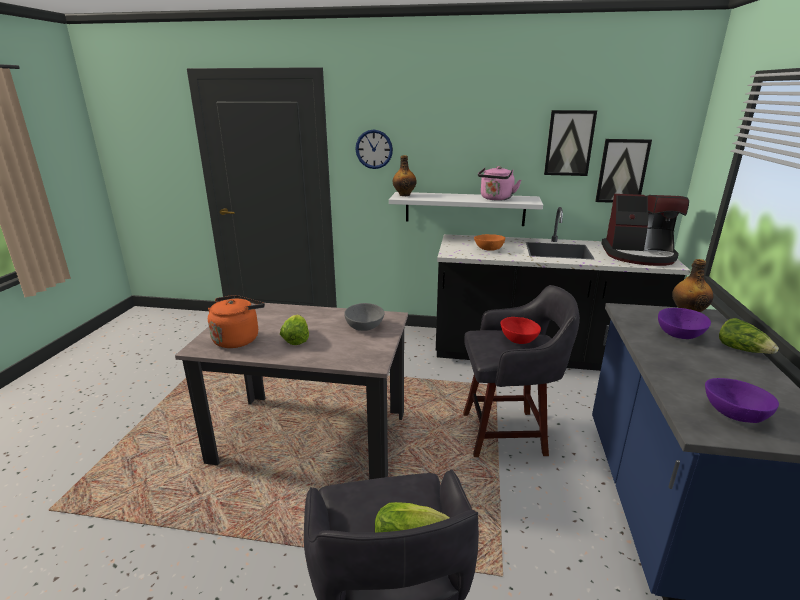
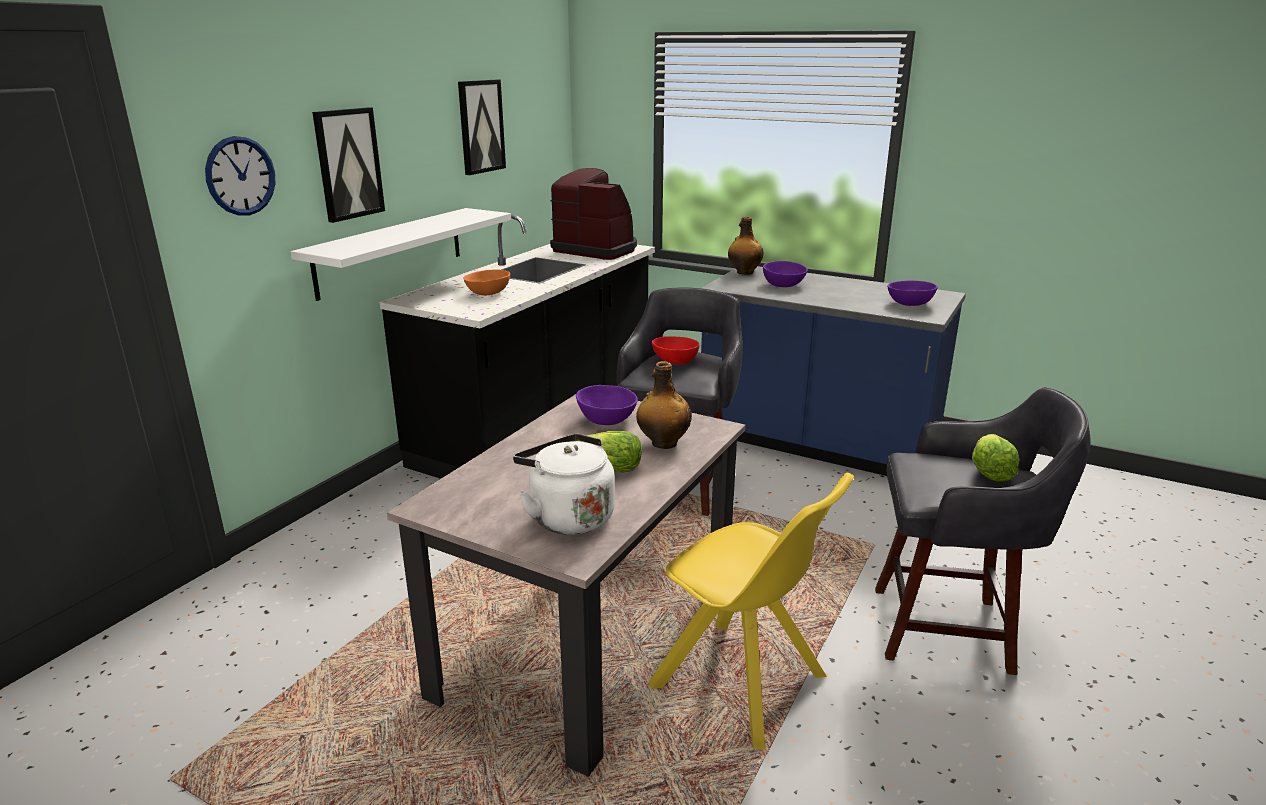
camera: 70 degrees left, 0 degrees up
orange kettle [208,295,265,348] -> white kettle [513,434,615,535]
grey bowl [344,303,385,331] -> purple bowl [576,385,638,425]
bottle [393,155,417,196] -> bottle moved to [636,361,692,449]
pink kettle [478,166,521,201] -> none
picture [595,139,652,203] -> picture moved to [312,107,385,223]
coffee machine [601,194,689,266] -> coffee machine turned 90 degrees counterclockwise [550,168,637,260]
lettuce [719,318,779,354] -> none
none -> yellow chair [649,473,854,750]

